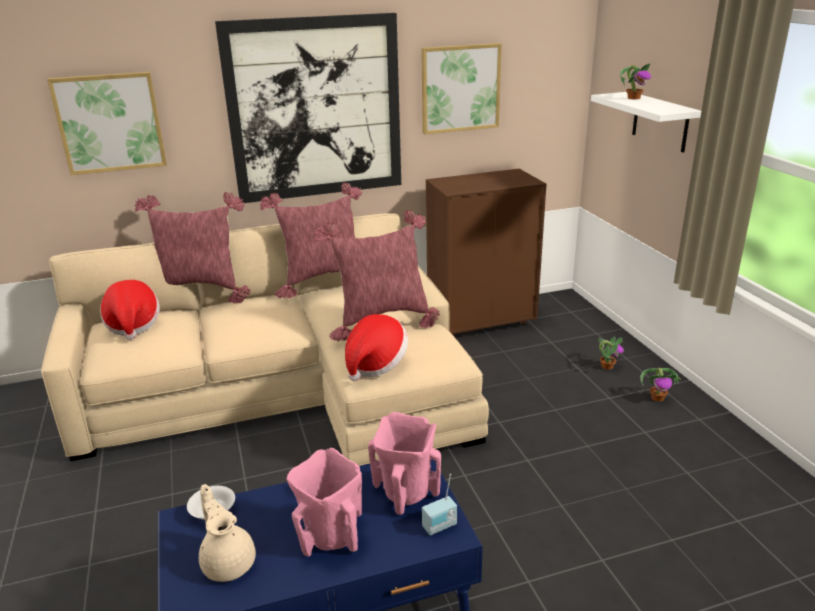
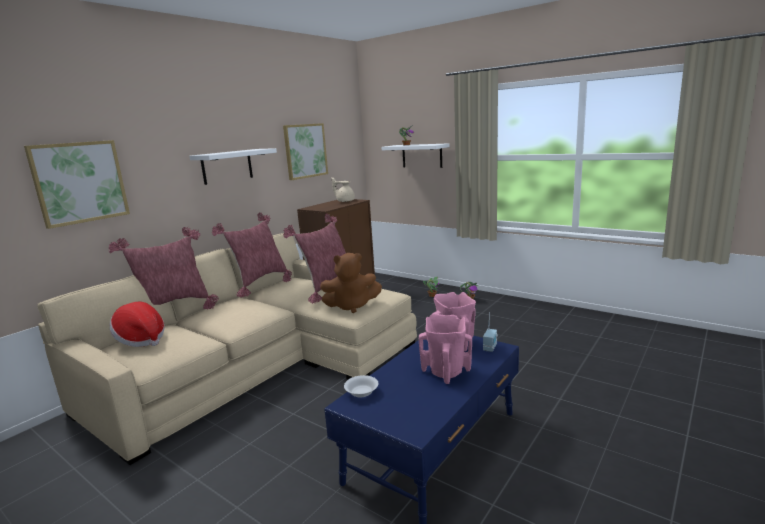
camera: 35 degrees left, 10 degrees down
beige teapot [199,484,256,582] -> beige teapot moved to [332,178,355,202]
picture [215,13,401,203] -> white shelf [189,148,277,185]
hat [345,314,408,381] -> brown plush toy [320,253,382,313]

